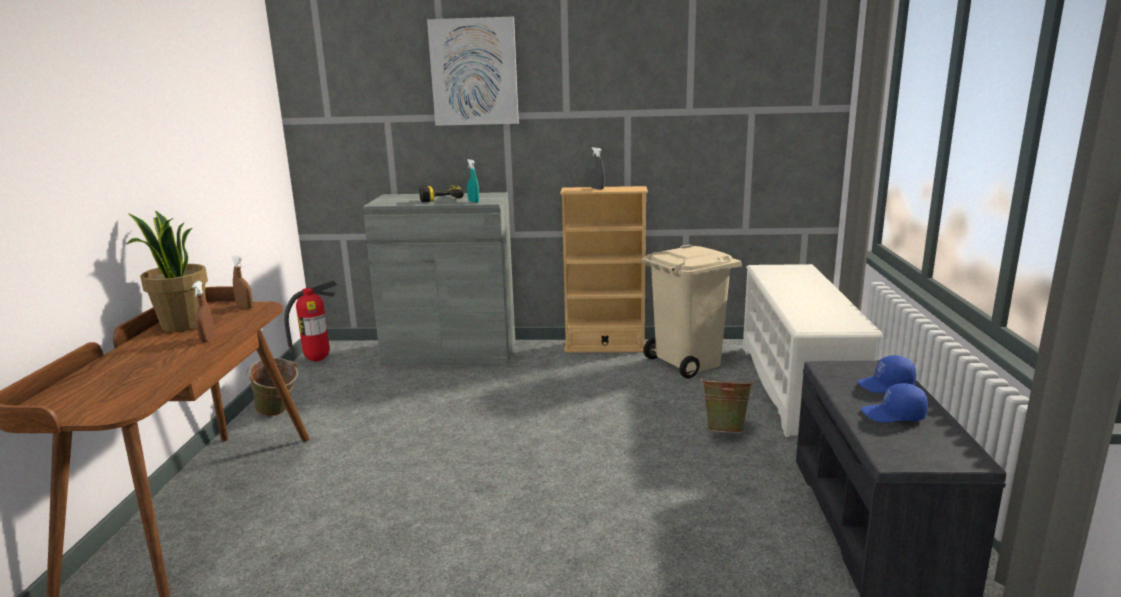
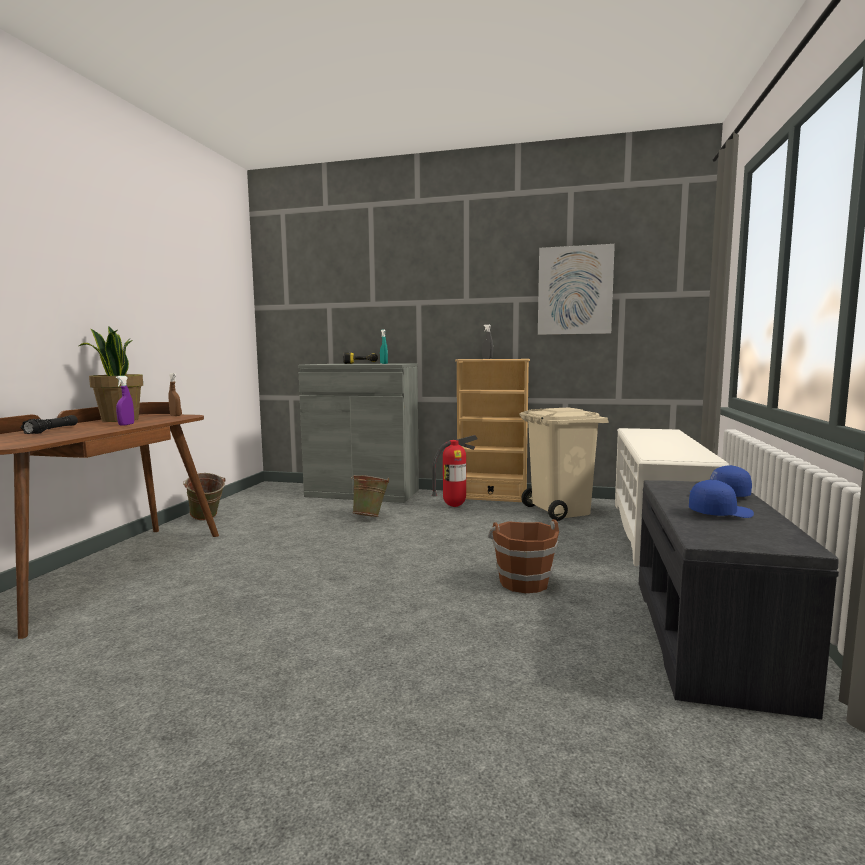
camera: 10 degrees right, 10 degrees down
brown spray bottle [192,281,215,343] -> purple spray bottle [116,376,134,426]
fire extinguisher [284,280,337,361] -> fire extinguisher moved to [432,435,478,507]
picture [427,17,519,126] -> picture moved to [538,244,615,335]
green bucket [700,377,754,433] -> green bucket moved to [351,475,389,517]
blue cap [861,383,928,422] -> blue cap turned 150 degrees clockwise [689,480,754,518]
none -> black flashlight [21,415,78,434]
none -> brown bucket [488,519,559,593]

